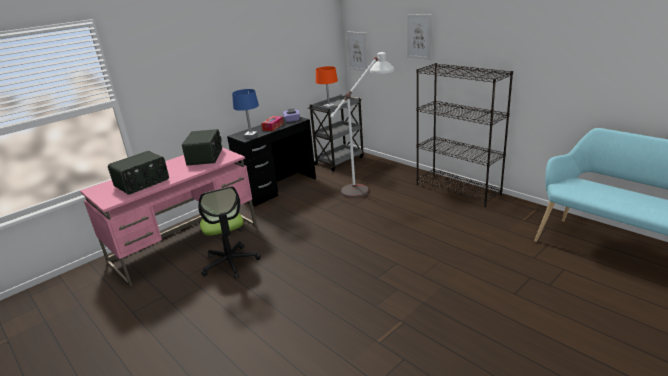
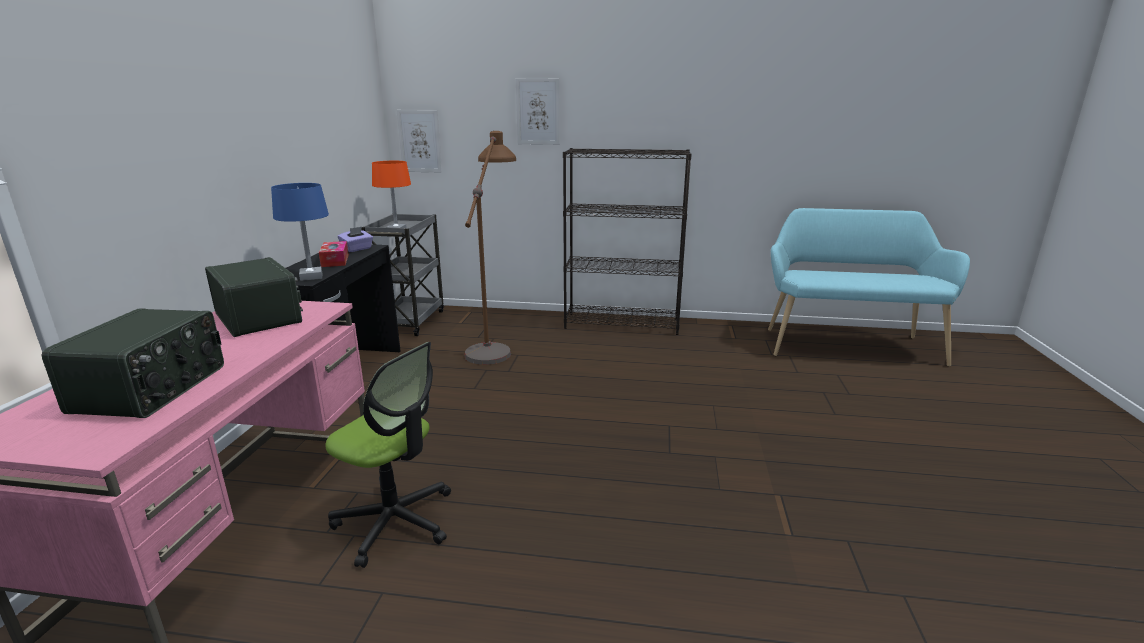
camera: 40 degrees left, 5 degrees down
white floor lamp [330,52,394,199] -> brown floor lamp [464,131,516,365]

